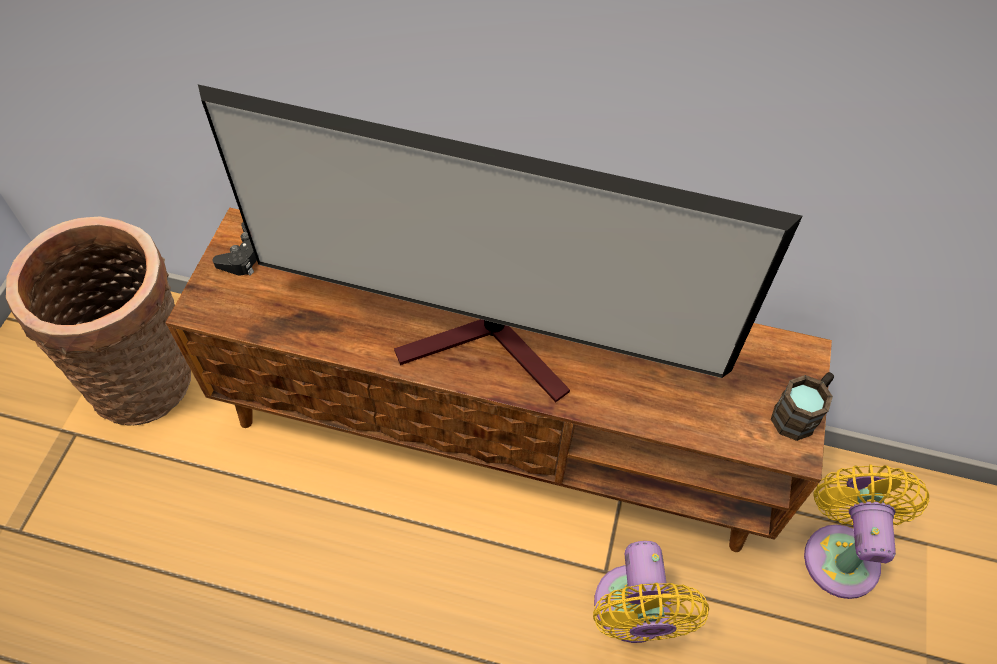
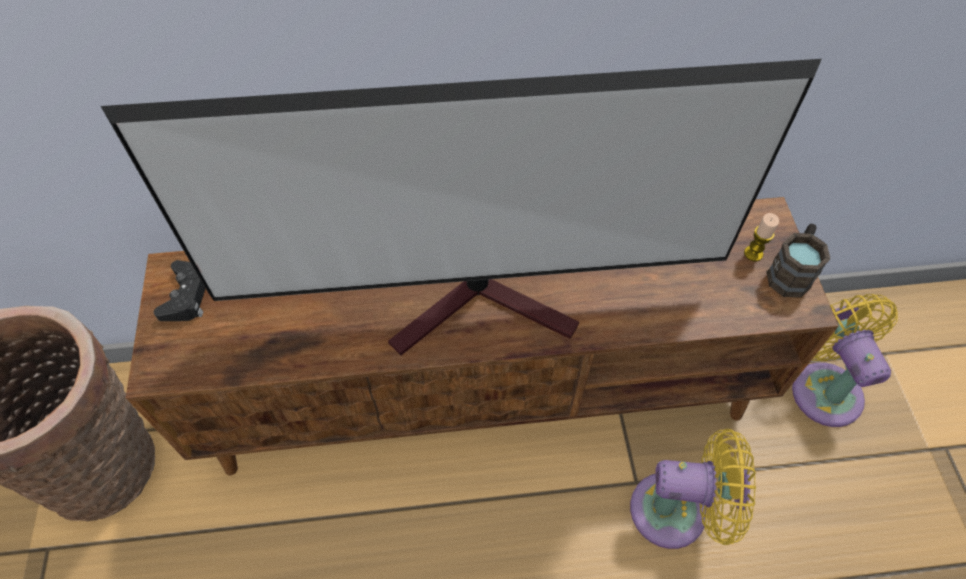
camera: 20 degrees left, 0 degrees up
yellow fan [593,541,709,643] -> yellow fan turned 60 degrees counterclockwise [630,429,756,549]
none -> candle [744,213,779,261]

